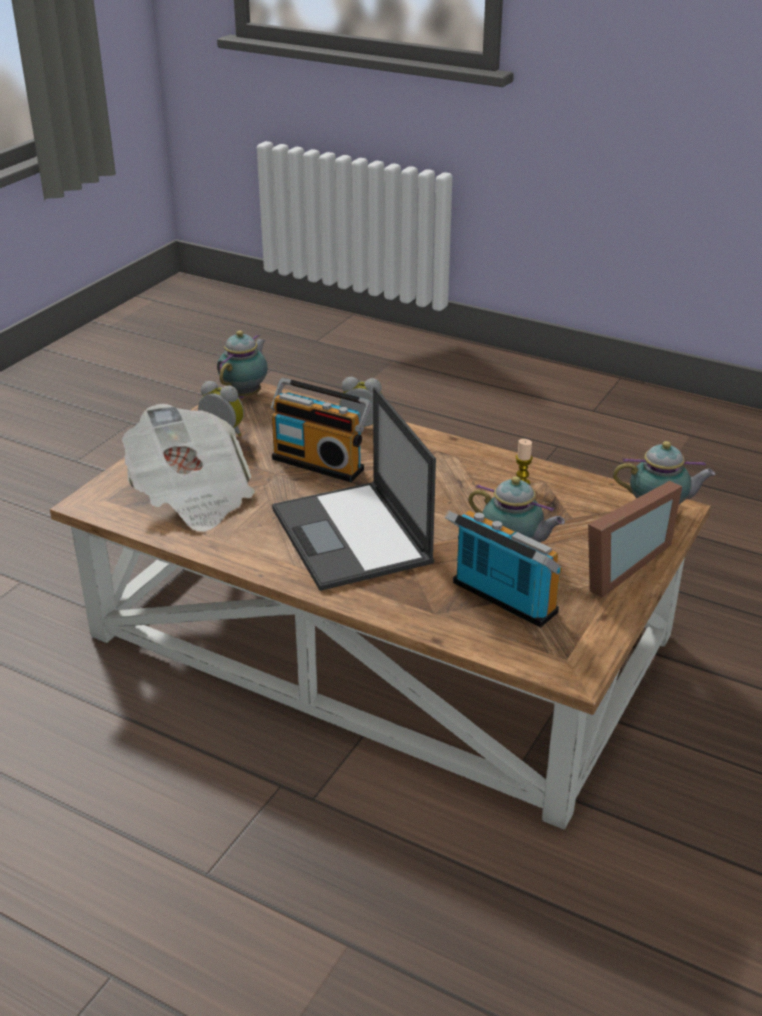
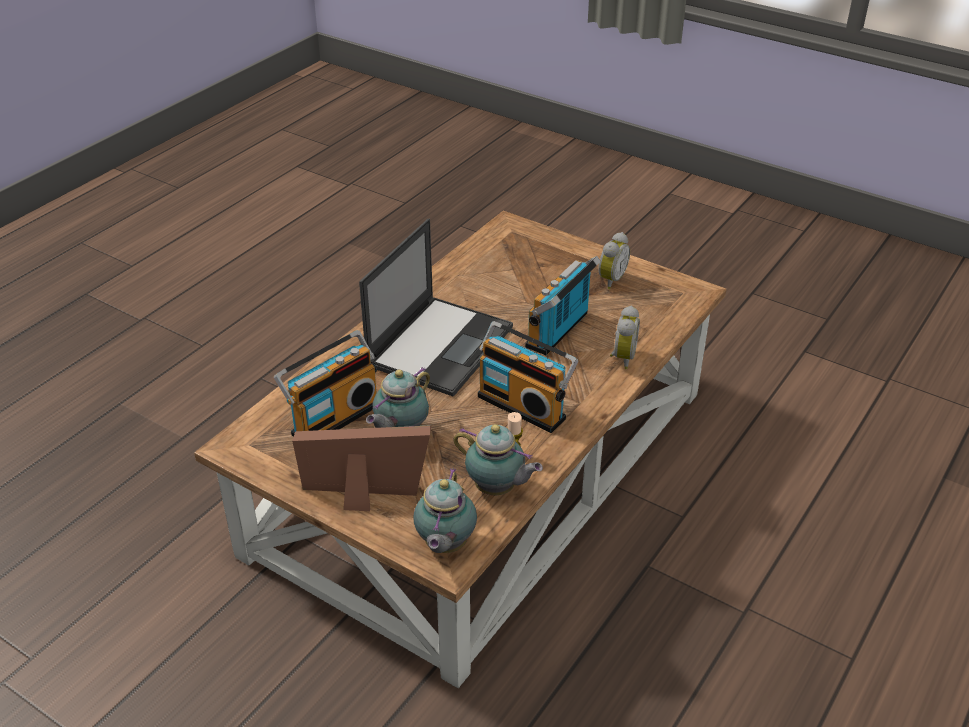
camera: 95 degrees right, 5 degrees up
newspaper [122,403,255,532] -> none
teapot [217,330,268,398] -> teapot moved to [453,424,543,495]
laptop [272,387,436,591] -> laptop turned 135 degrees clockwise [359,219,513,397]
picture frame [588,481,682,598] -> picture frame turned 135 degrees clockwise [292,425,432,511]
none -> radio [478,321,579,433]

